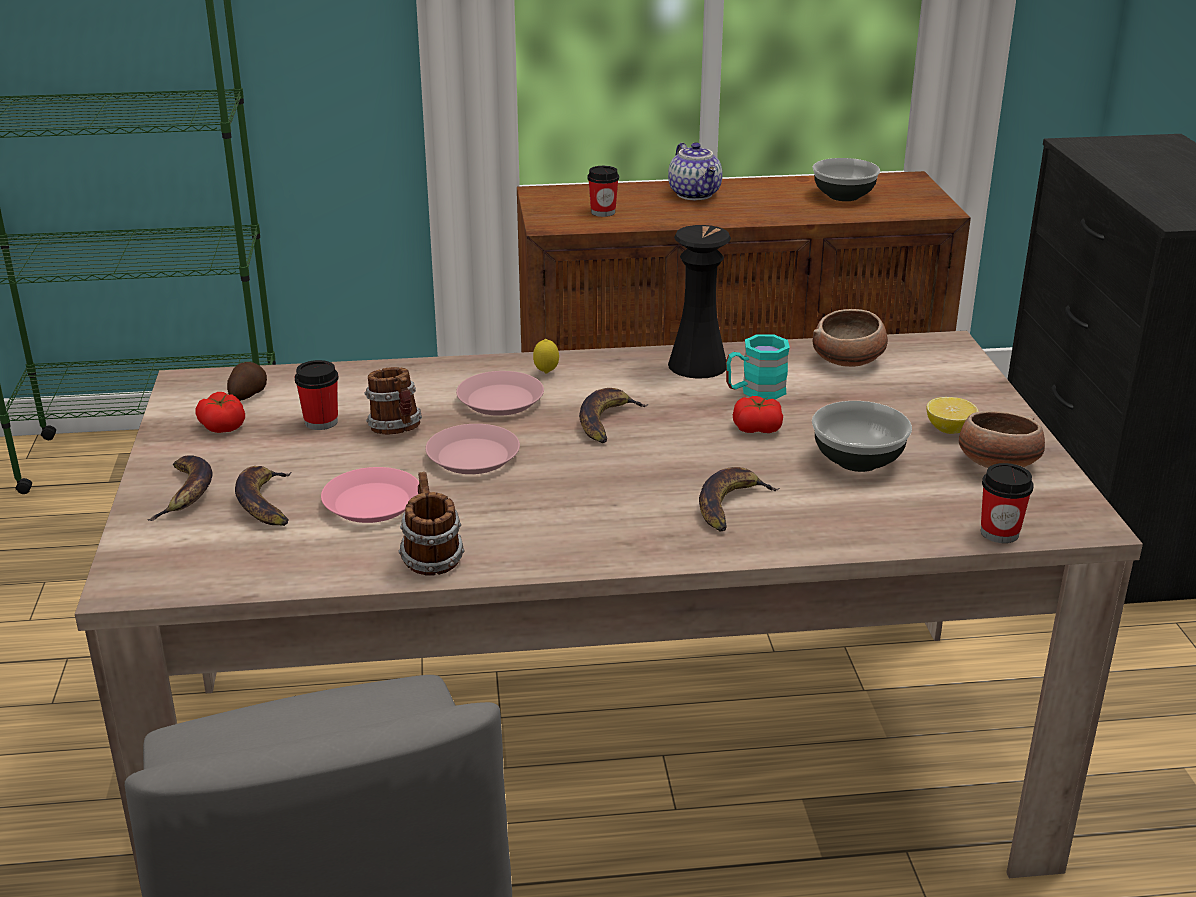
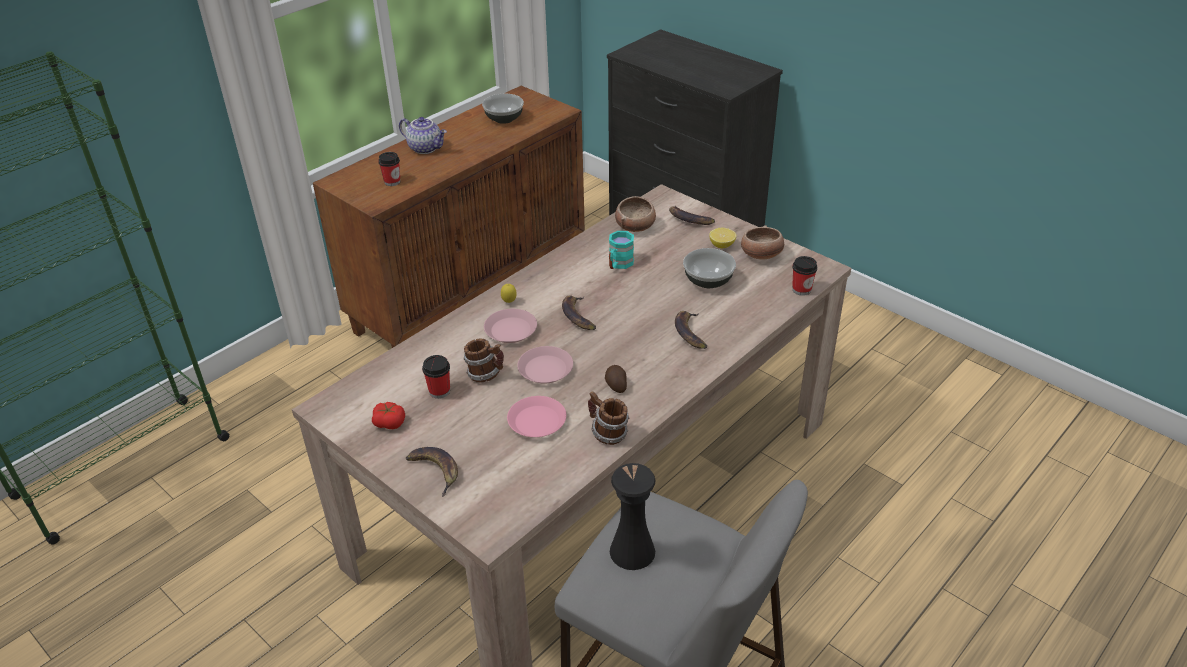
camera: 40 degrees left, 10 degrees up
potato [227,362,267,401] -> potato moved to [605,365,627,393]
banana [235,466,291,526] -> banana moved to [669,206,715,225]
black vase [668,225,731,379] -> black vase moved to [610,463,656,570]
tomato [733,396,783,433] -> none

